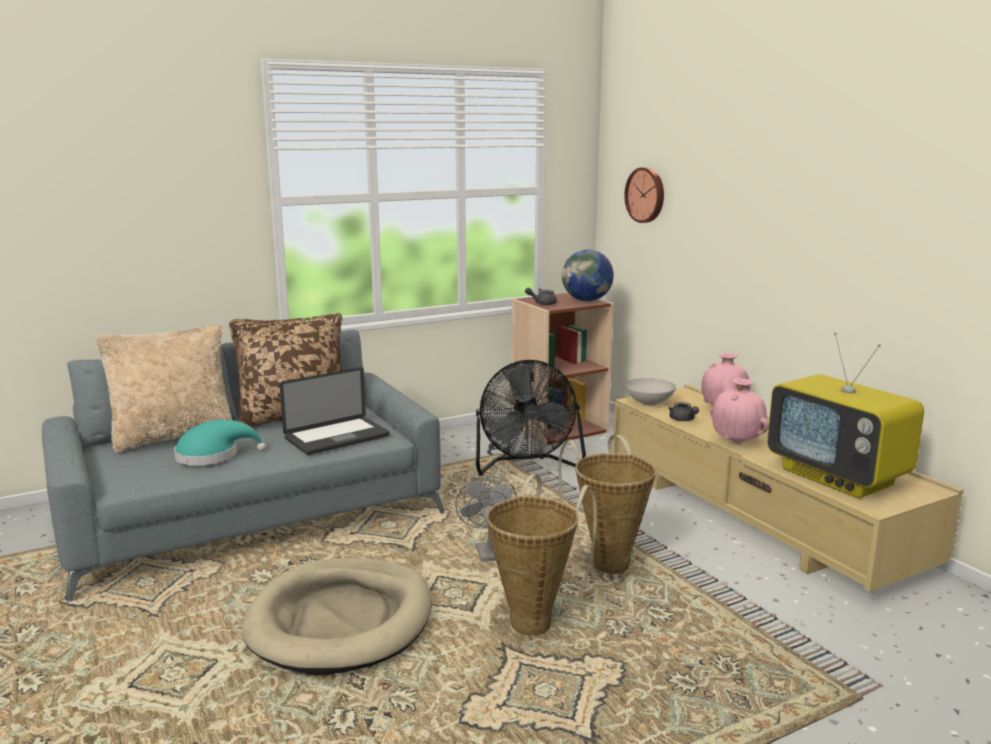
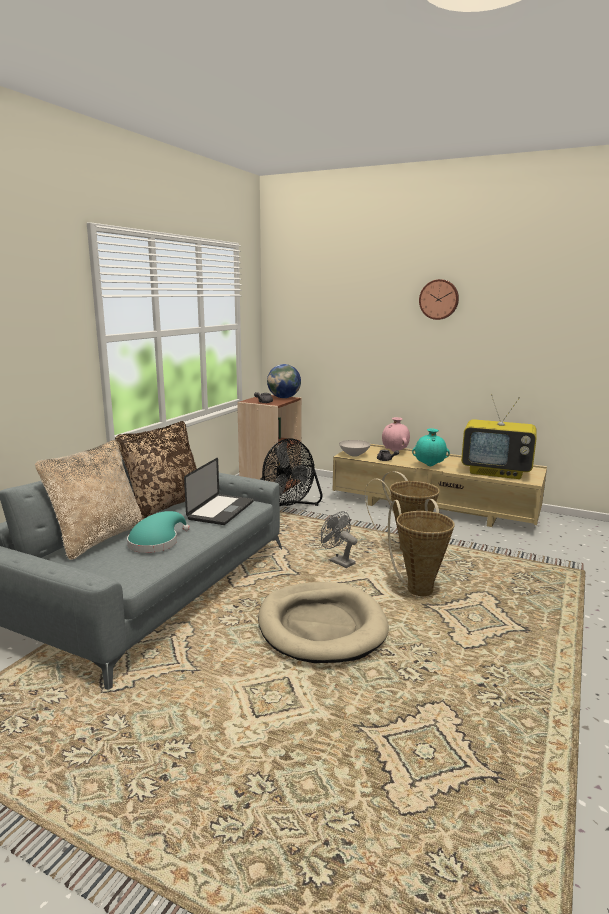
camera: 35 degrees left, 0 degrees up
wall clock [624,167,664,223] -> wall clock moved to [419,279,459,320]
pink vase [710,378,769,444] -> turquoise vase [412,428,450,467]

